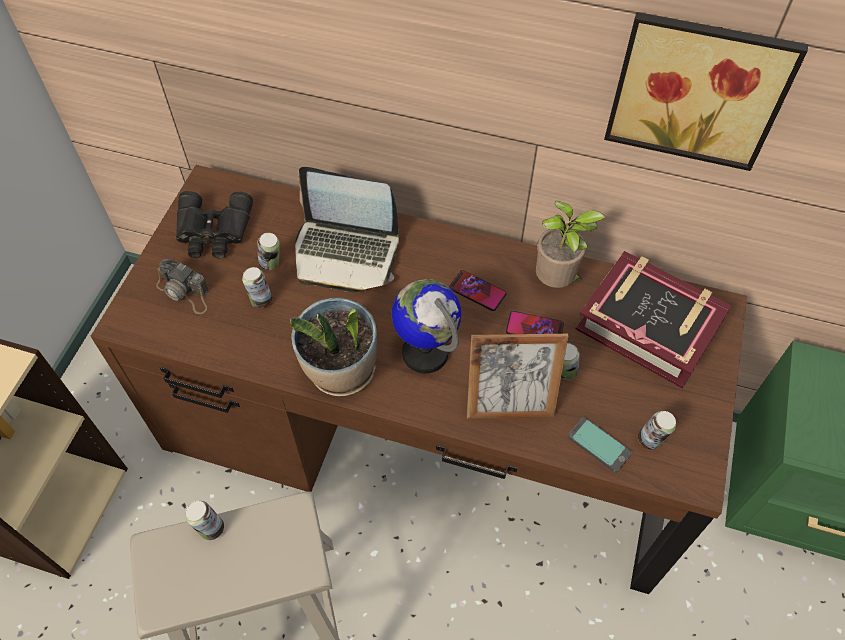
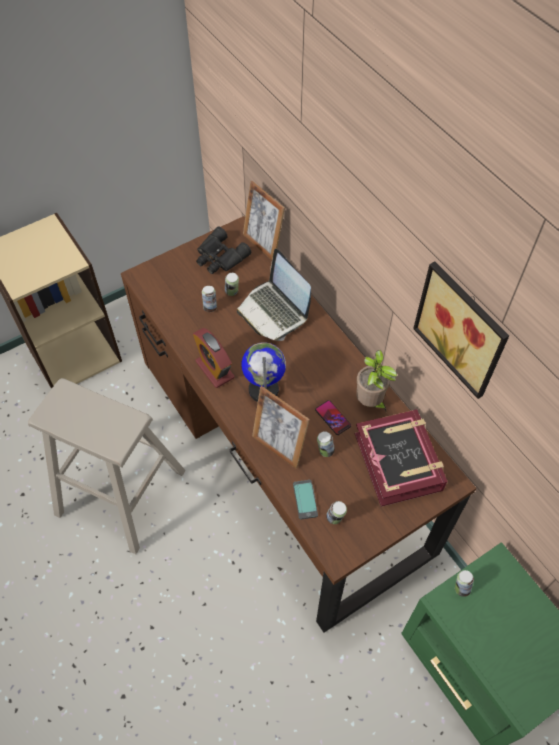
camera: 40 degrees right, 0 degrees up
camera [156,259,209,314] -> none
can [185,501,224,540] -> can moved to [455,570,474,597]
potted plant [290,298,378,396] -> alarm clock [193,328,234,388]
phone [449,270,506,311] -> none
none -> picture frame [243,181,285,260]

